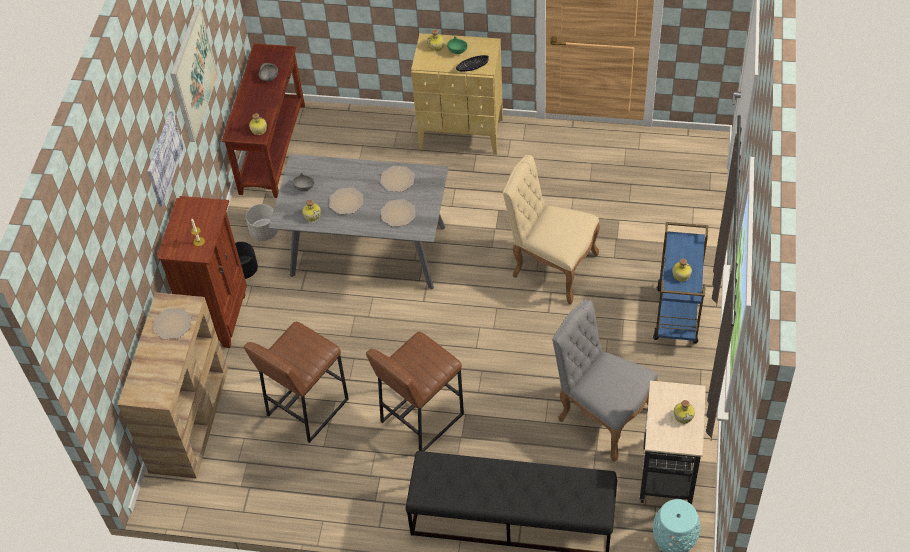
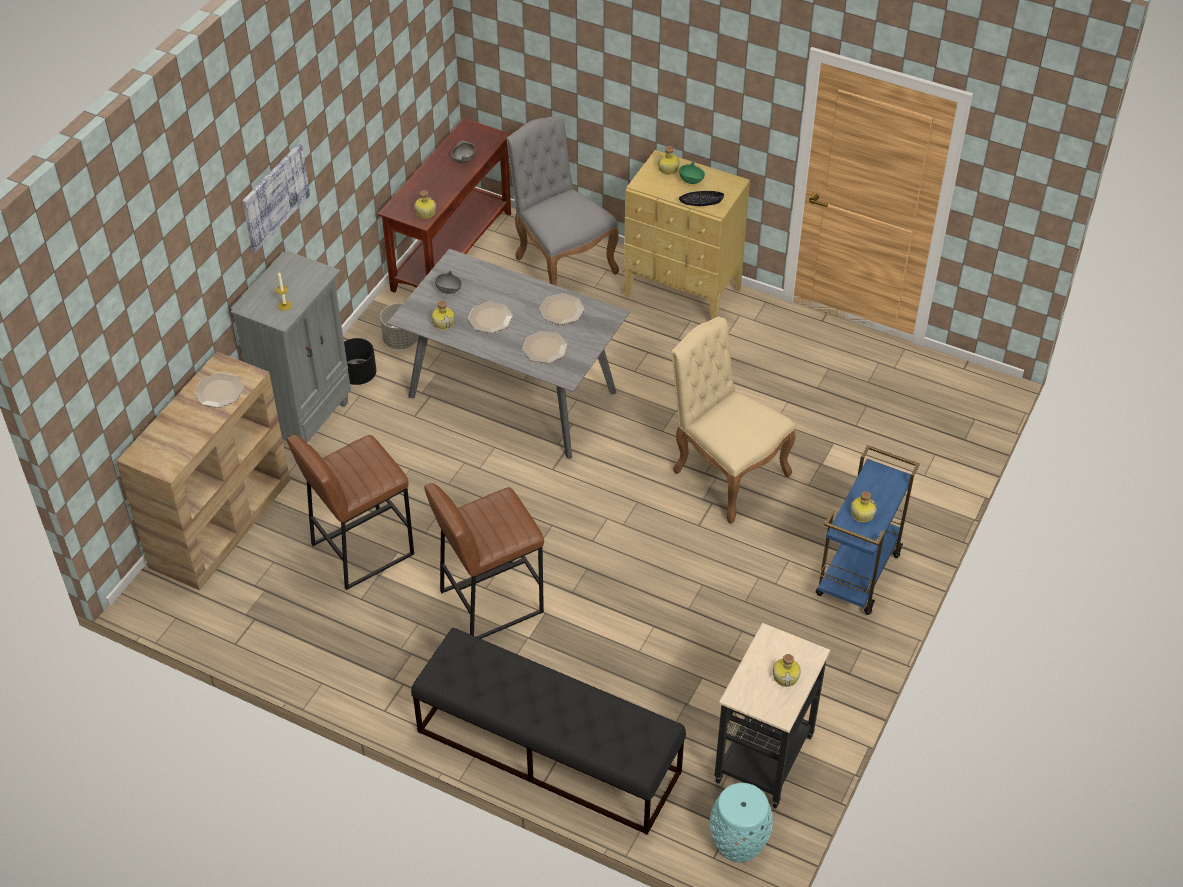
camera: 15 degrees right, 5 degrees down
brown cabinet [157,196,247,348] -> grey cabinet [230,251,351,443]
picture [170,5,218,142] -> none
grey chair [552,299,658,462] -> grey chair moved to [506,116,619,286]

